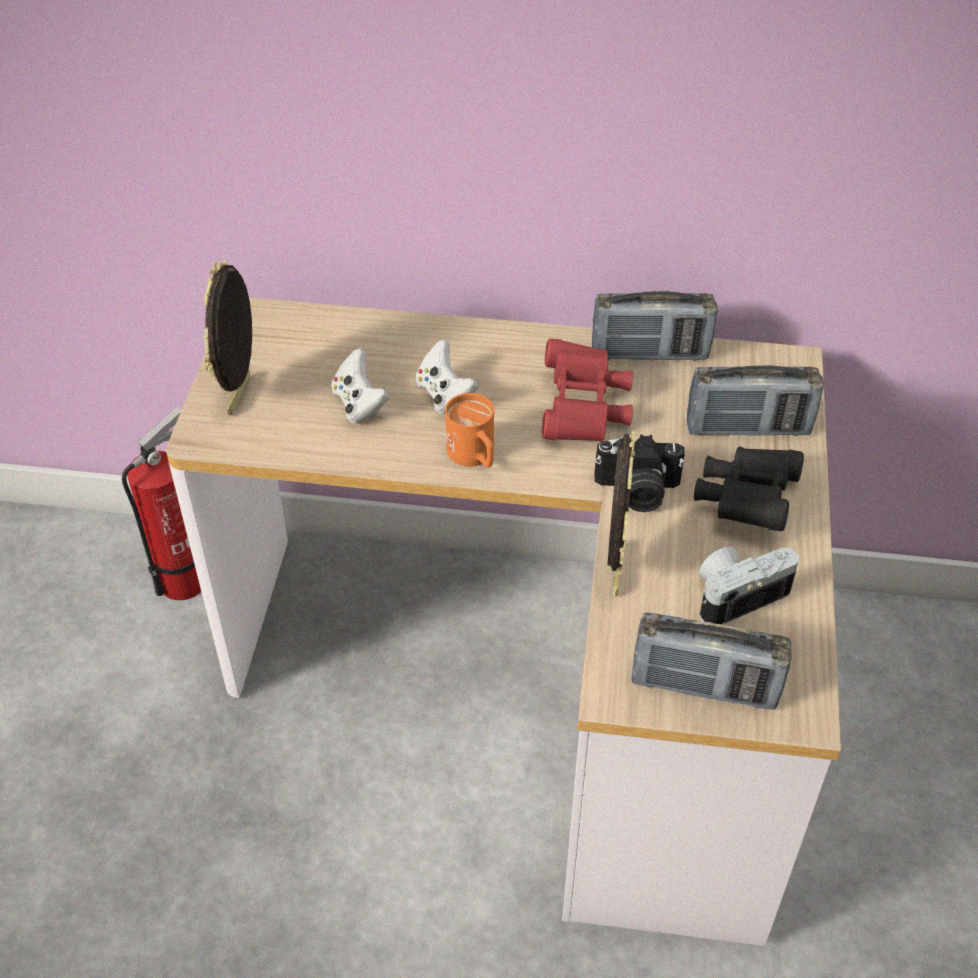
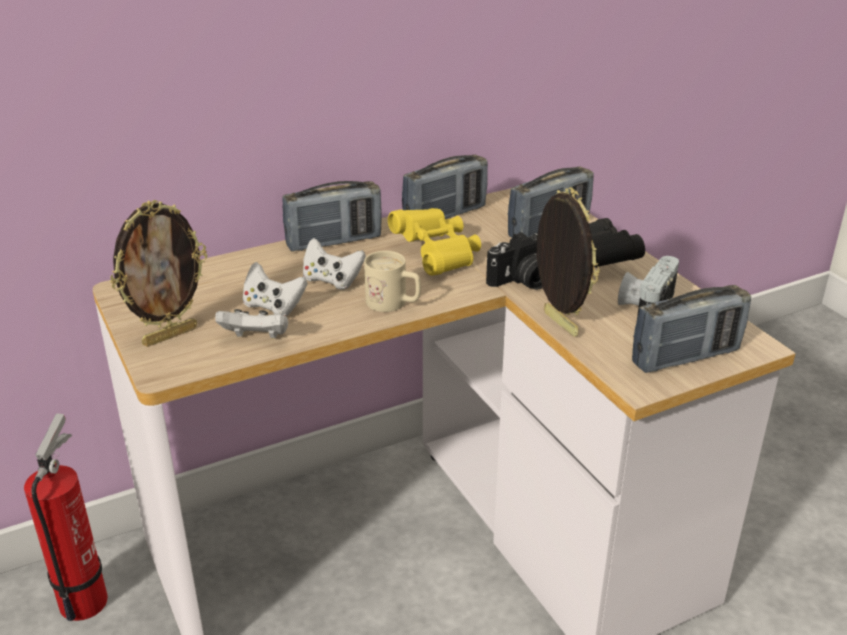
camera: 35 degrees left, 15 degrees down
picture frame [204,261,252,415] -> picture frame turned 105 degrees counterclockwise [110,200,207,347]
orange mug [445,393,494,468] -> beige mug [364,251,421,312]
red binoculars [542,339,633,442] -> yellow binoculars [388,208,481,275]
none -> white game controller [215,309,288,339]
none -> radio [283,181,382,251]

